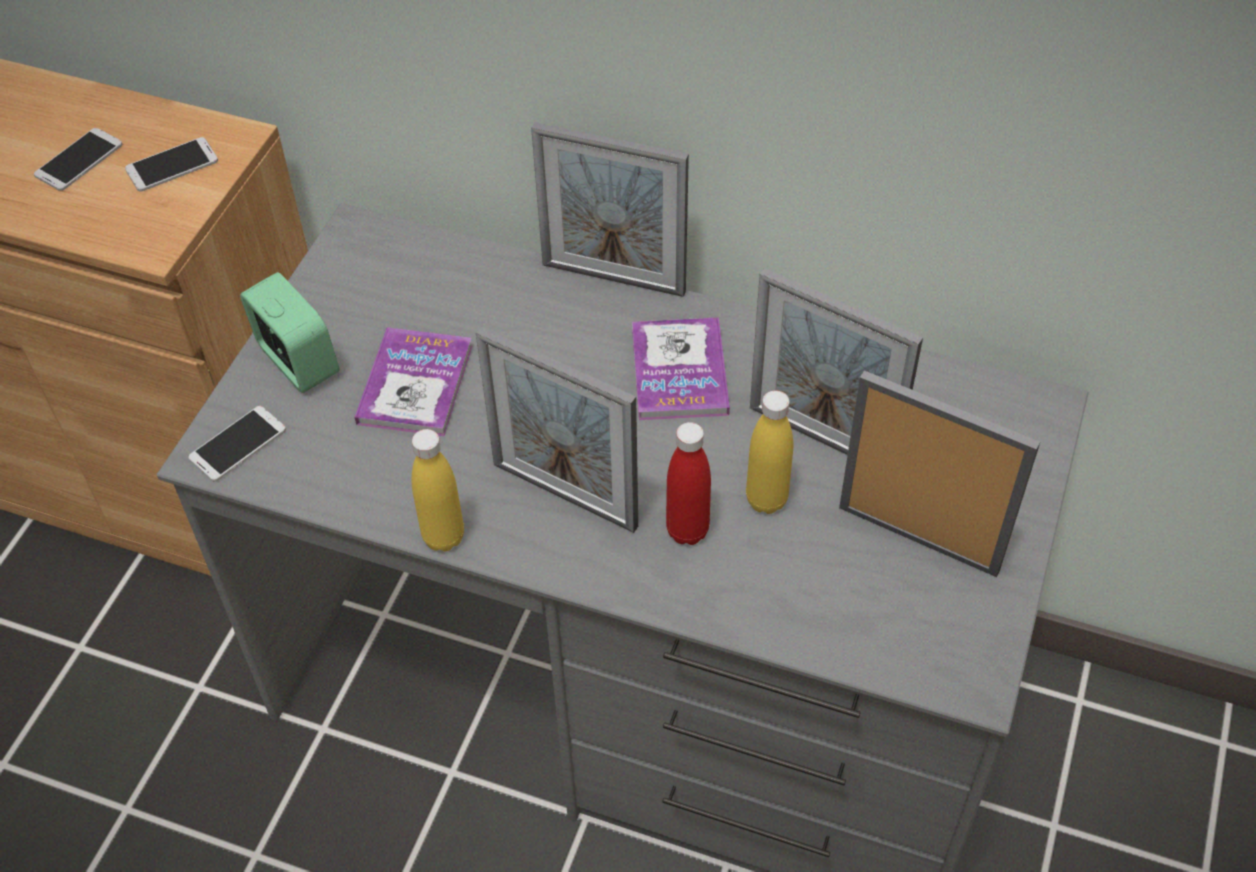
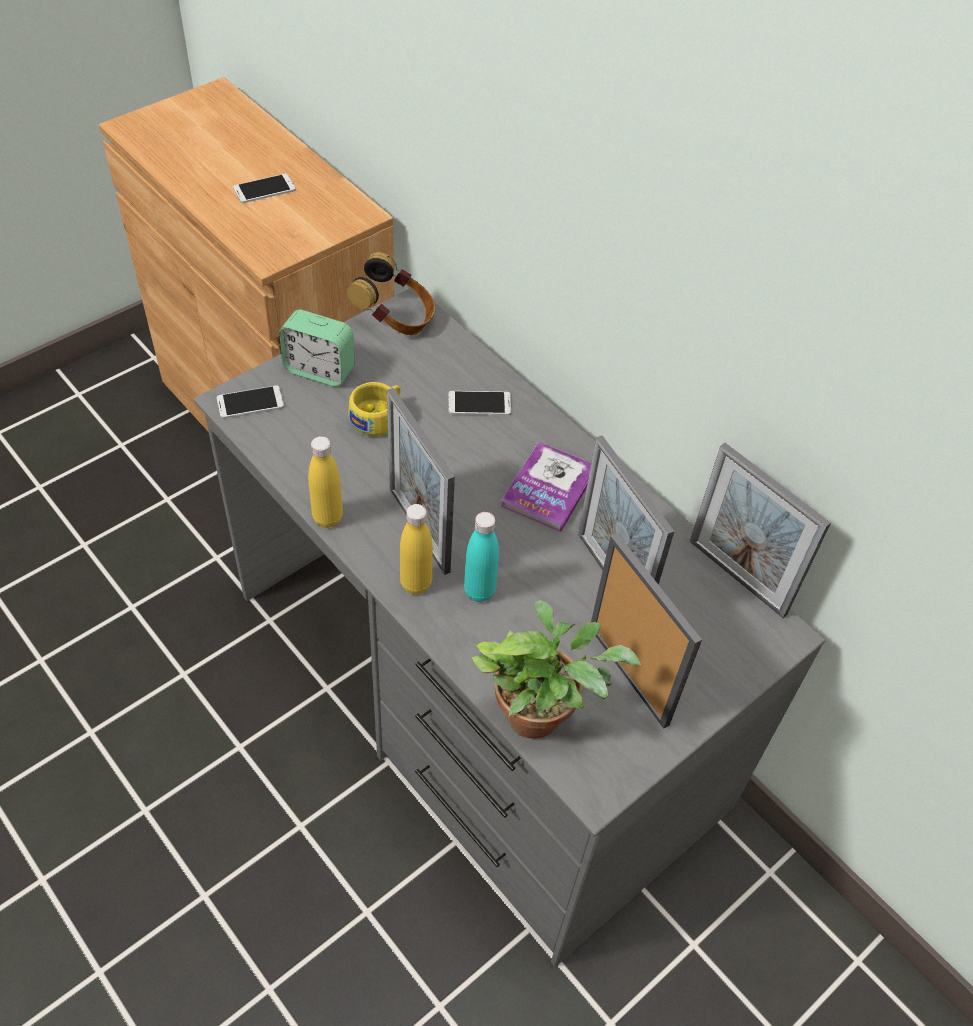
camera: 25 degrees right, 0 degrees up
phone [125,137,218,192] -> phone moved to [448,391,511,415]
alarm clock [240,272,340,393] -> alarm clock turned 120 degrees clockwise [279,310,355,387]
book [355,327,472,436] -> yellow cup [348,382,401,436]
picture frame [531,122,689,297] -> picture frame moved to [690,443,831,618]
red bottle [666,422,711,545] -> turquoise bottle [464,512,499,602]
yellow bottle [746,390,793,514] -> yellow bottle moved to [400,504,433,594]
none -> headphones [347,252,435,335]
none -> potted plant [471,600,641,739]

